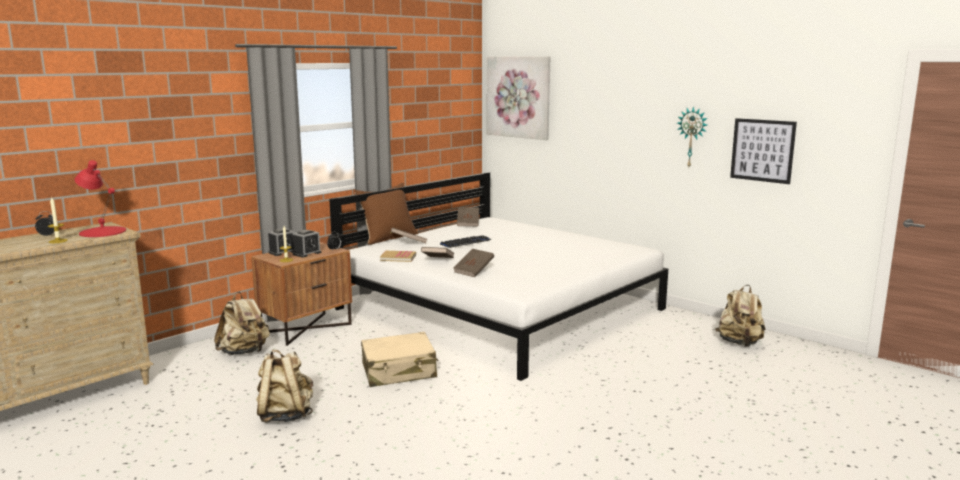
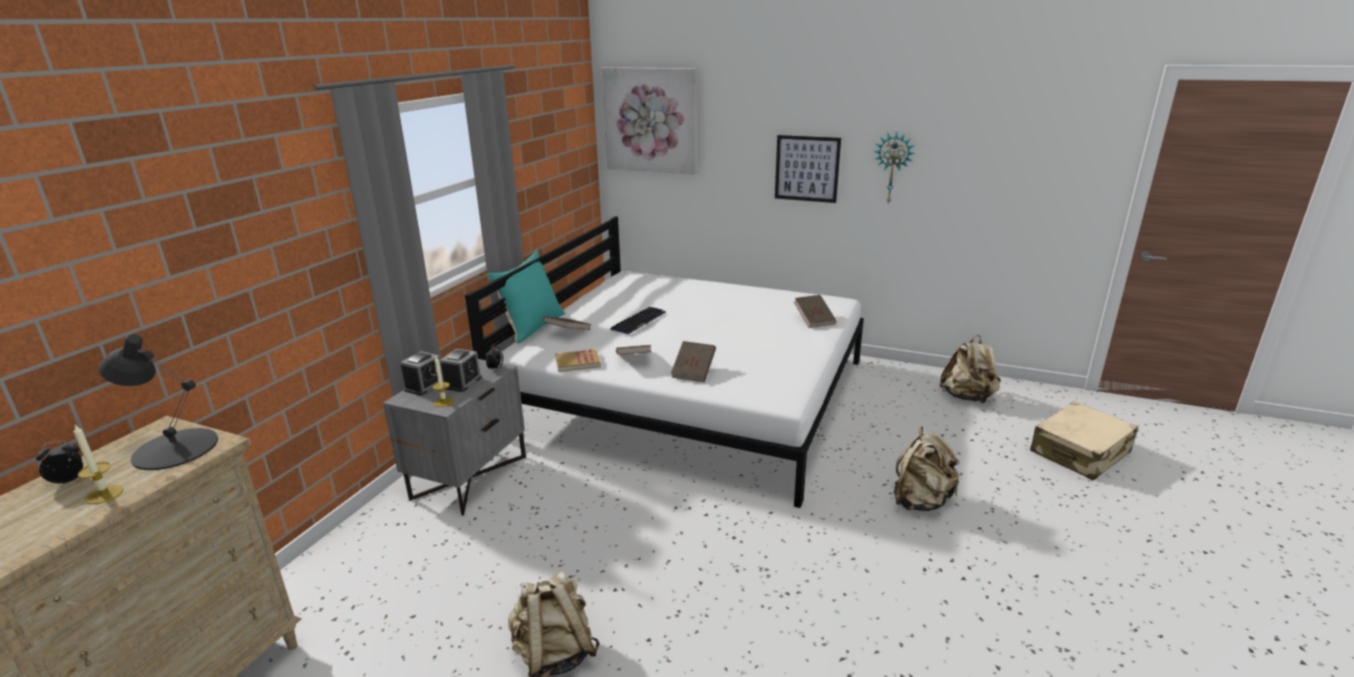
camera: 20 degrees left, 10 degrees up
red table lamp [75,160,126,237] -> black table lamp [99,334,218,470]
beige backpack [214,292,270,355] -> beige backpack moved to [894,426,960,511]
brown nightstand [251,242,352,346] -> grey nightstand [383,359,526,516]
brown pillow [355,183,419,245] -> turquoise pillow [488,250,565,344]
beige suitcase [361,332,438,387] -> beige suitcase moved to [1030,401,1138,481]
brown book [457,207,479,226] -> brown book moved to [794,295,837,328]
picture [730,118,797,184] -> picture moved to [775,135,841,203]

